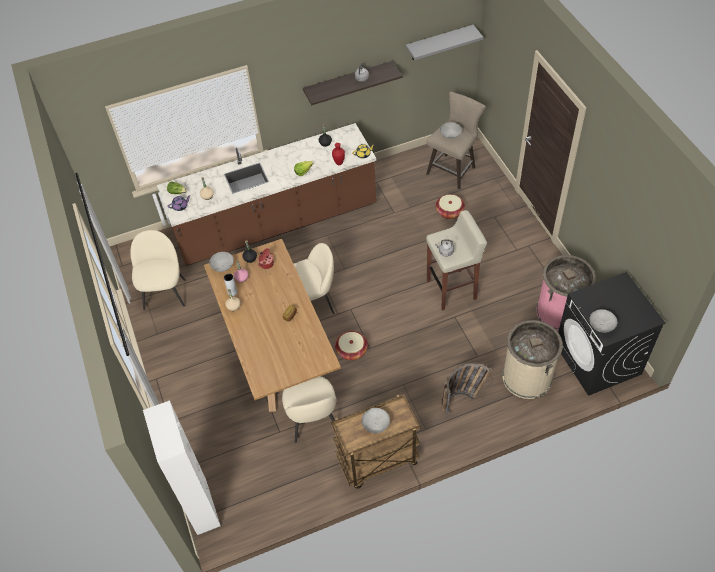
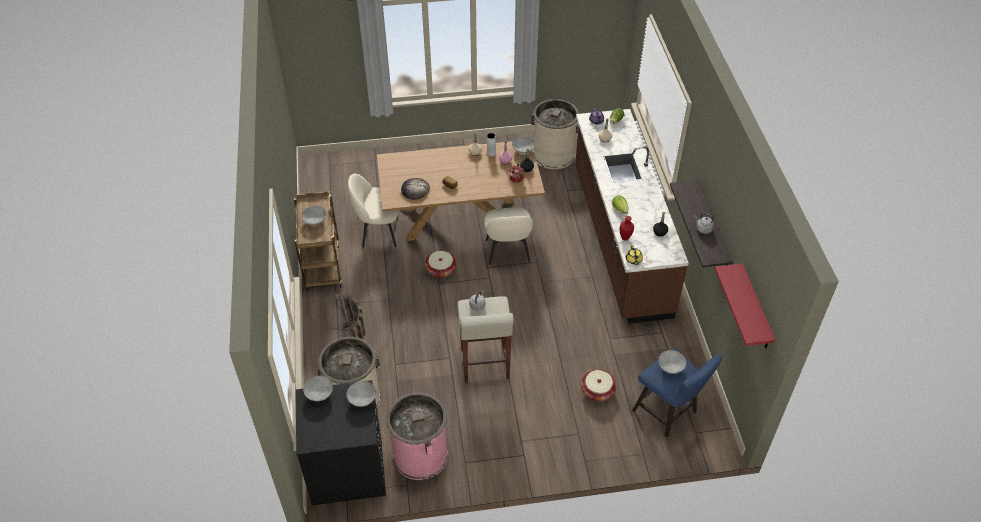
camera: 100 degrees right, 5 degrees down
beige chair [130,230,186,310] -> beige trash can [531,99,579,169]
white cabinet [143,400,221,535] -> none
grey shelf [406,25,483,60] -> red shelf [715,263,776,349]
beige stool [426,92,486,189] -> blue stool [632,348,722,437]
none -> grey bowl [346,381,376,407]
none -> bread [401,178,430,200]

